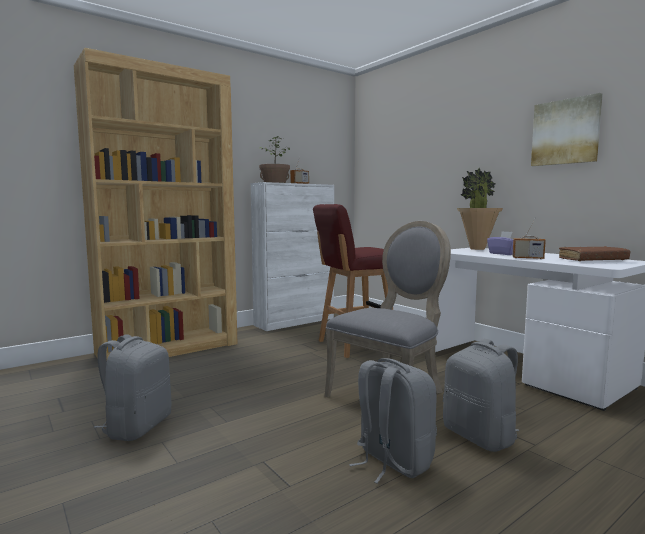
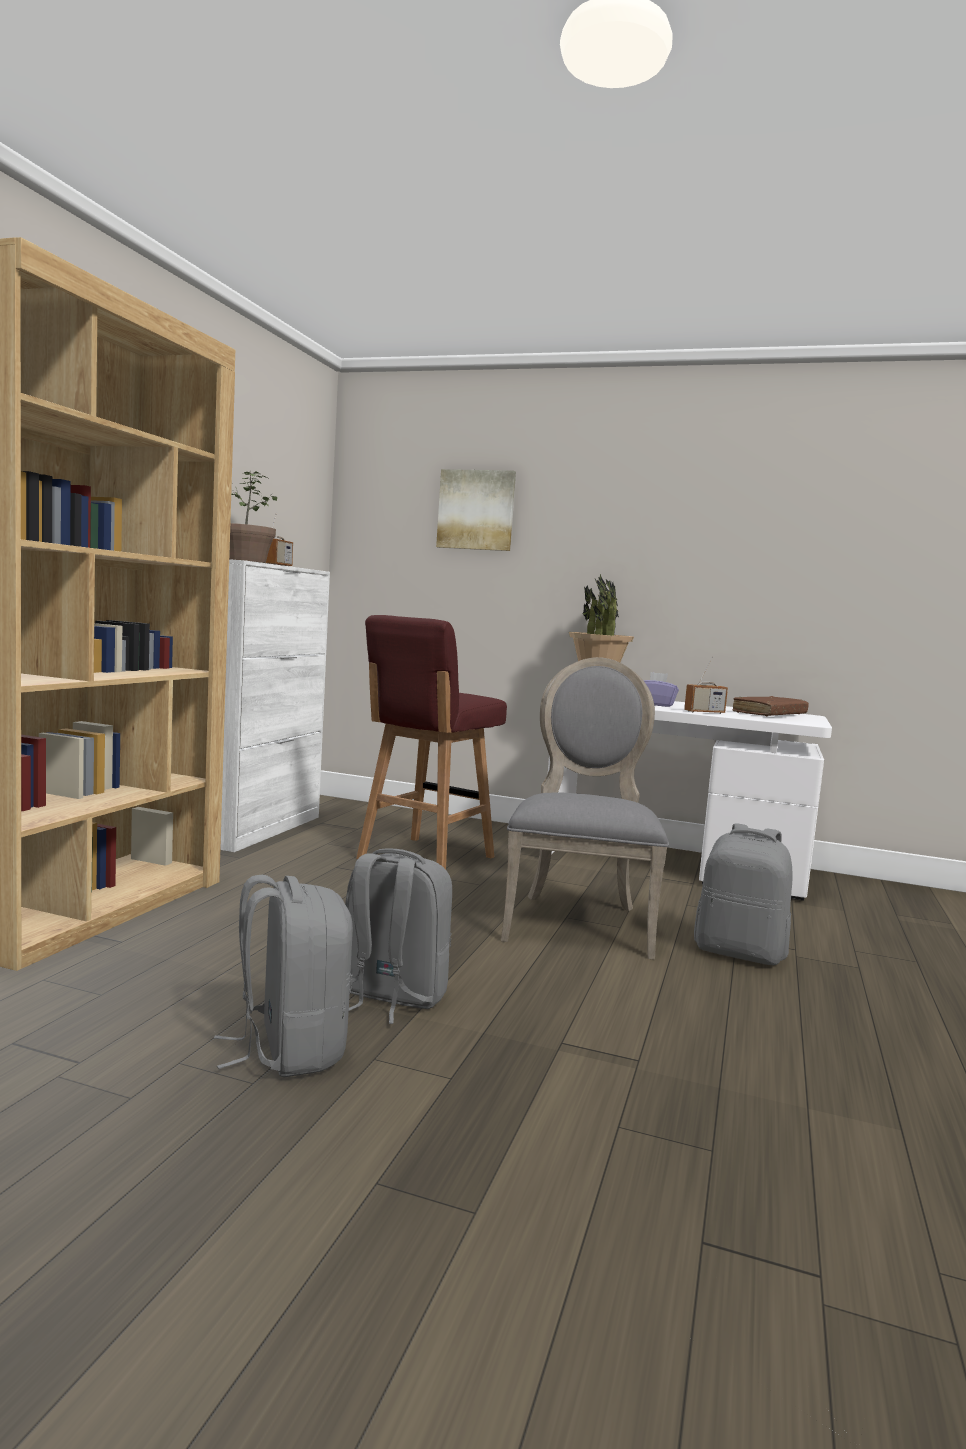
camera: 35 degrees left, 0 degrees up
grey backpack [349,358,437,484] -> grey backpack moved to [345,848,452,1024]
picture [531,93,603,166] -> picture moved to [436,469,516,551]

